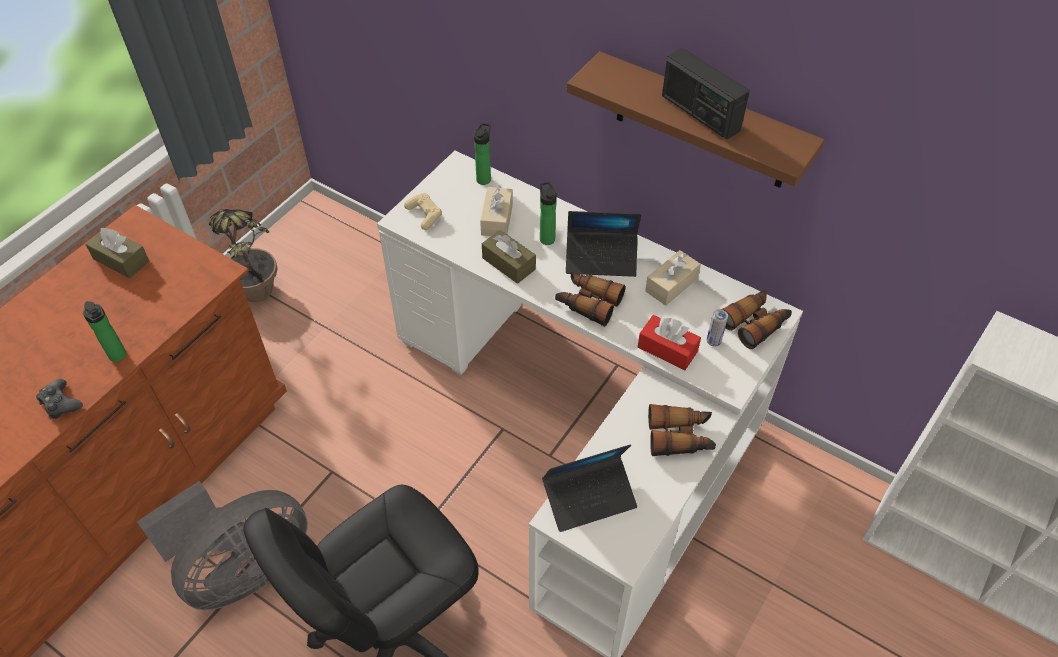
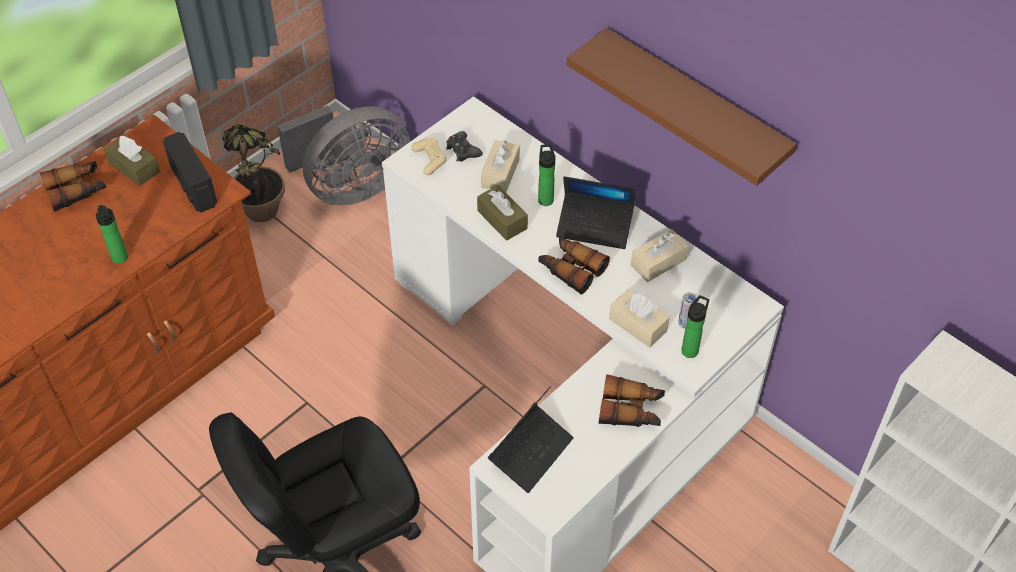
camera: 10 degrees right, 0 degrees up
black game controller [36,379,83,420] -> black game controller moved to [446,131,483,162]
grey fan [137,481,308,610] -> grey fan moved to [277,105,410,206]
bottle [474,123,491,185] -> bottle moved to [681,295,709,358]
laptop [542,444,637,532] -> laptop turned 45 degrees counterclockwise [488,386,573,493]
red tissue box [638,315,701,370] -> beige tissue box [609,289,669,348]
radio [662,48,750,139] -> radio moved to [163,132,217,213]
binoculars [722,289,792,349] -> binoculars moved to [39,161,106,212]

